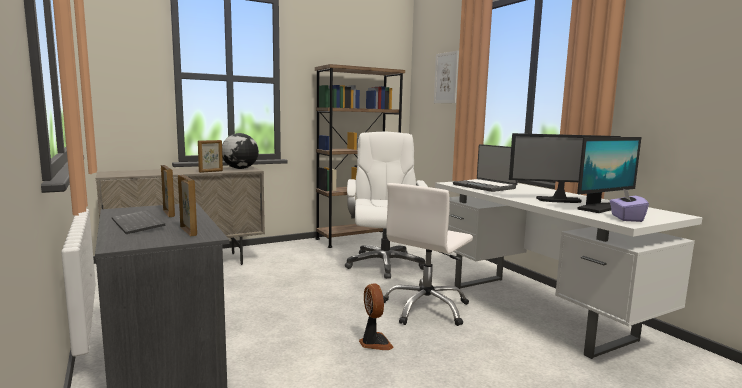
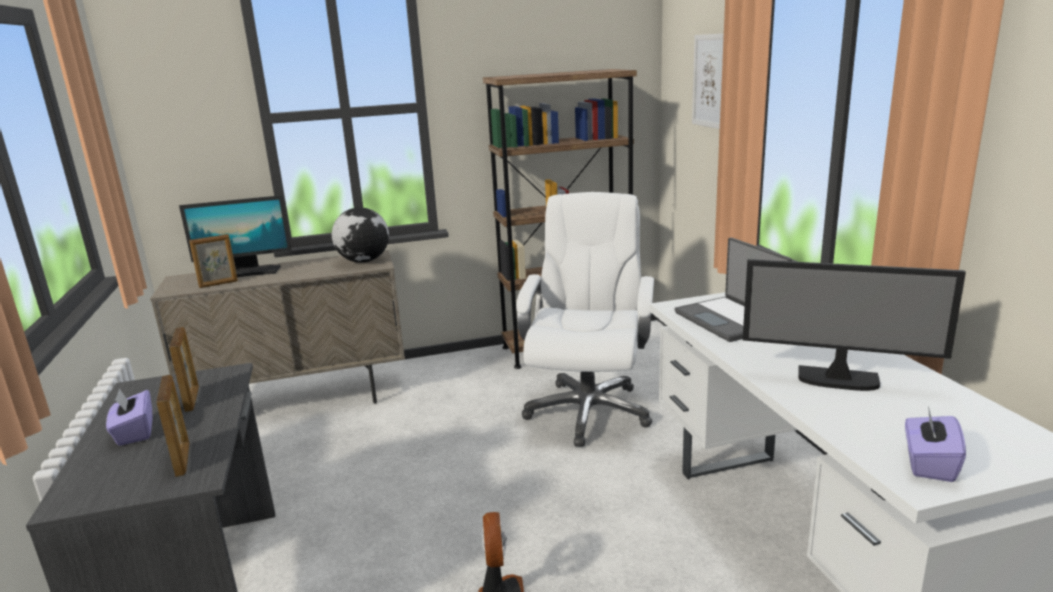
camera: 15 degrees right, 10 degrees up
keyboard [112,210,166,234] -> purple tissue box [106,389,153,446]
picture frame [198,140,223,173] -> picture frame moved to [189,234,238,288]
white office chair [383,183,473,326] -> none
monitor [577,137,641,213] -> monitor moved to [179,195,292,277]

